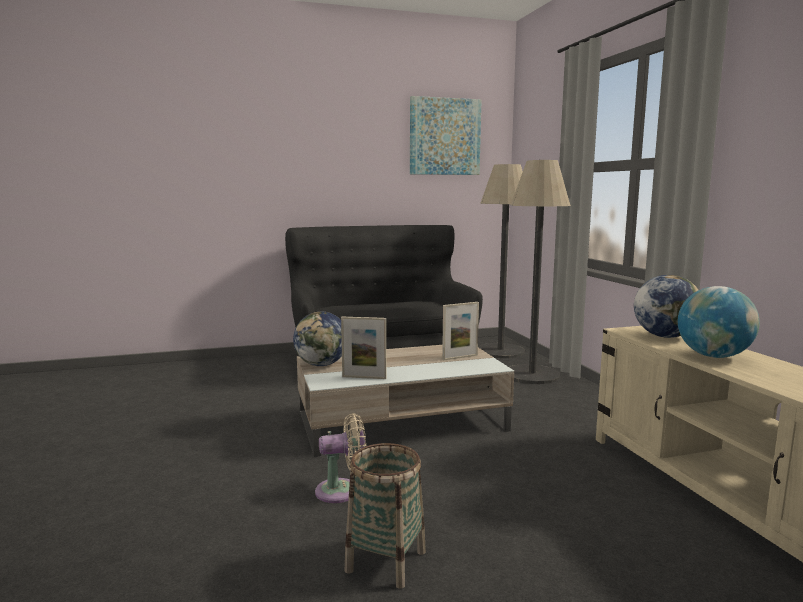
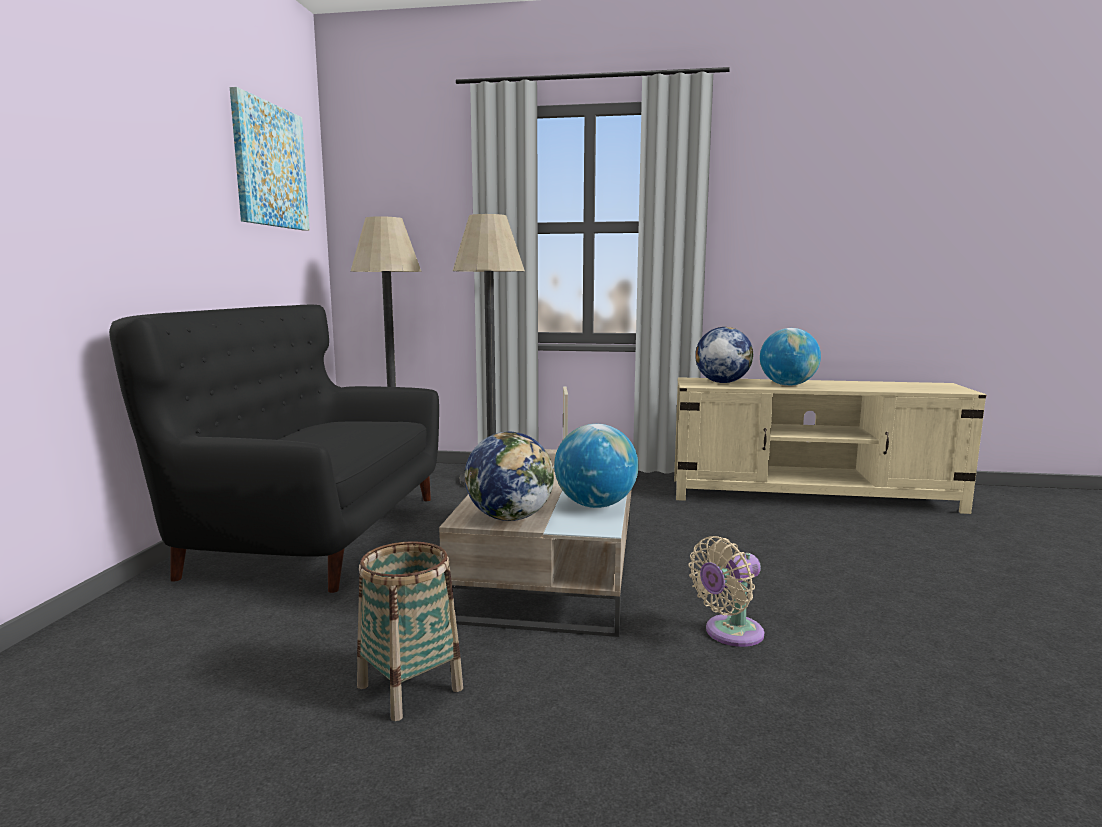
camera: 65 degrees left, 0 degrees up
beige fan [315,413,366,503] -> beige fan turned 135 degrees counterclockwise [688,536,764,647]
picture frame [341,317,386,379] -> globe [554,424,638,508]
basket [344,443,426,589] -> basket moved to [357,541,463,721]

